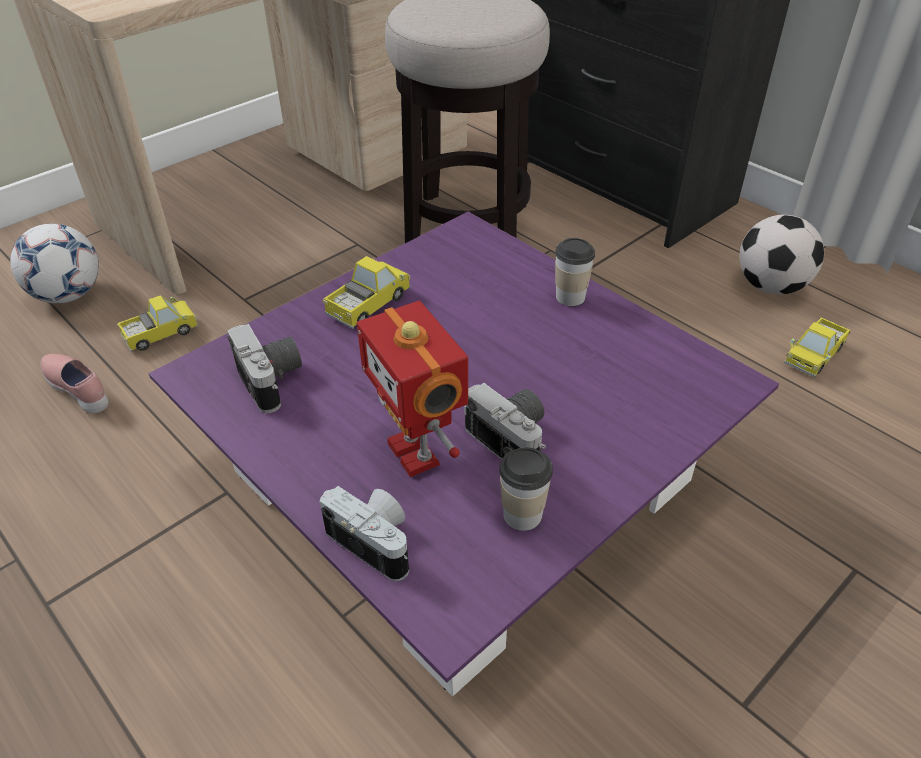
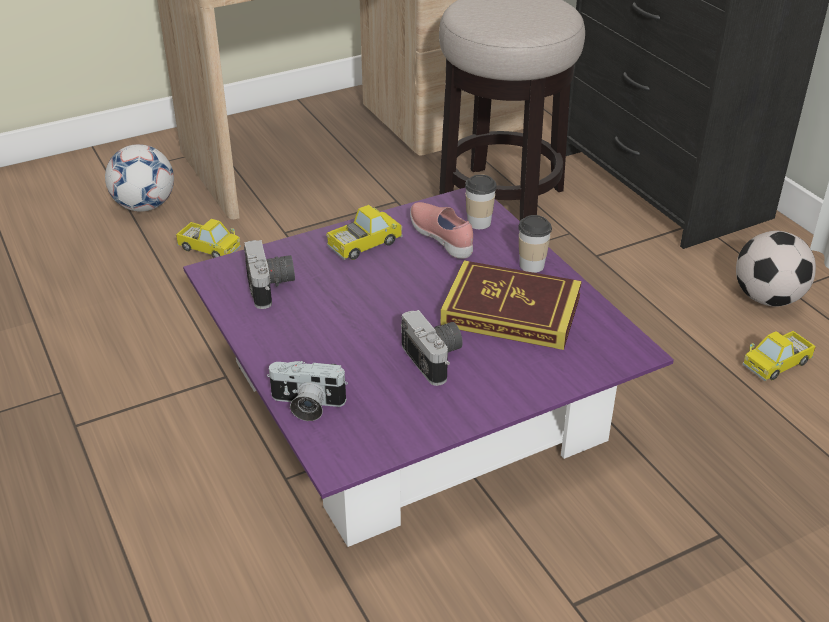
camera: 15 degrees right, 5 degrees down
pink shoe [41,354,109,413] -> pink shoe moved to [410,202,473,259]
toy truck [117,295,198,352] -> toy truck turned 45 degrees clockwise [175,219,241,258]
camera [320,486,409,581] -> camera turned 135 degrees clockwise [267,361,348,421]
toy robot [357,301,468,477] -> none
cup [499,447,553,531] -> cup moved to [465,174,497,229]
none -> book [440,260,582,350]

